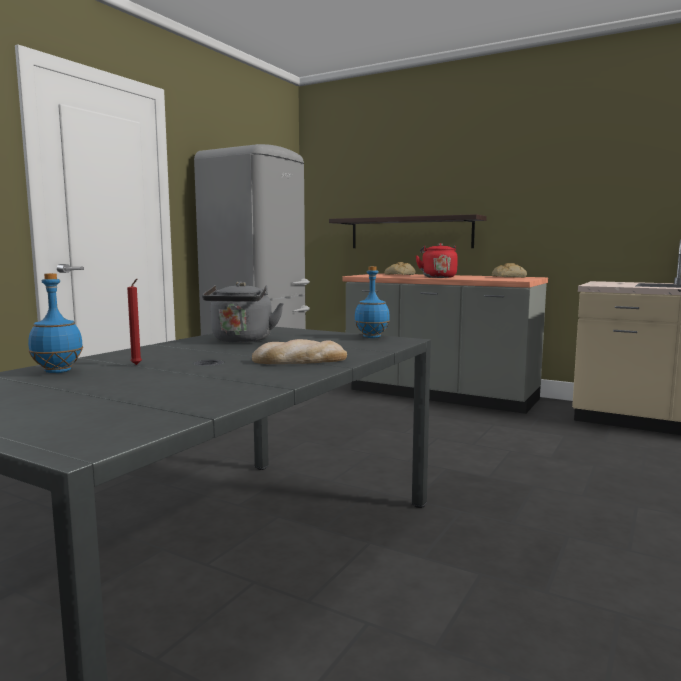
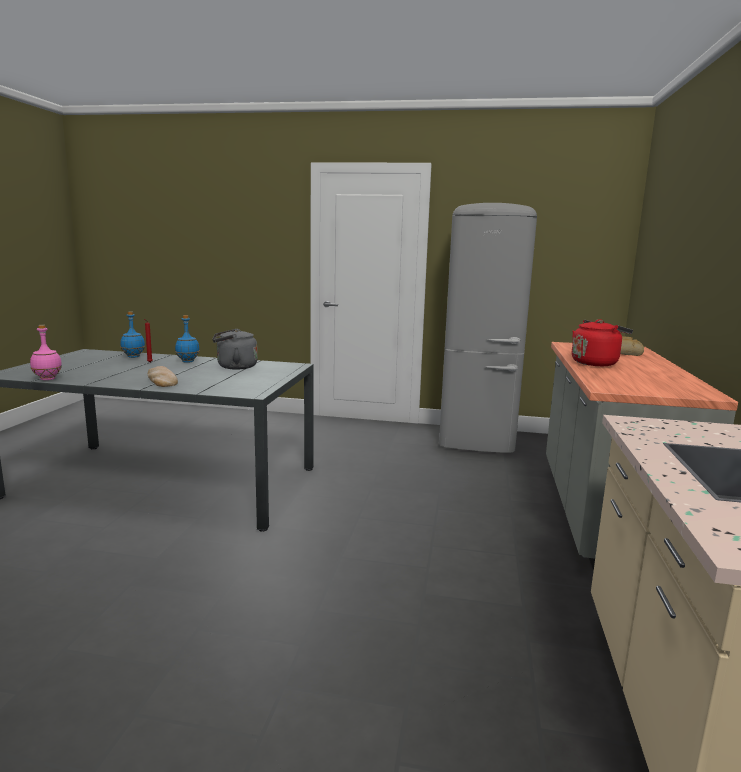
camera: 70 degrees right, 5 degrees up
shelf [329,214,487,248] -> none
blue bottle [354,266,390,338] -> blue bottle moved to [175,315,200,363]
bread [492,263,527,278] -> none
none -> pink bottle [30,325,62,380]

